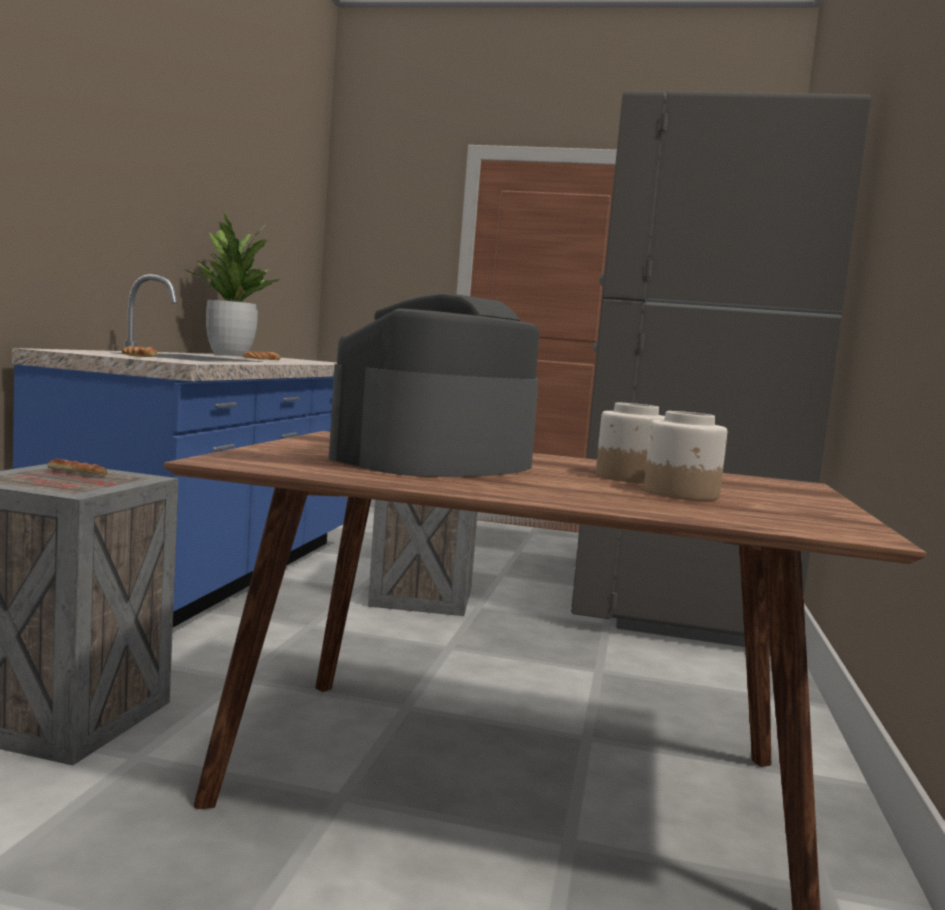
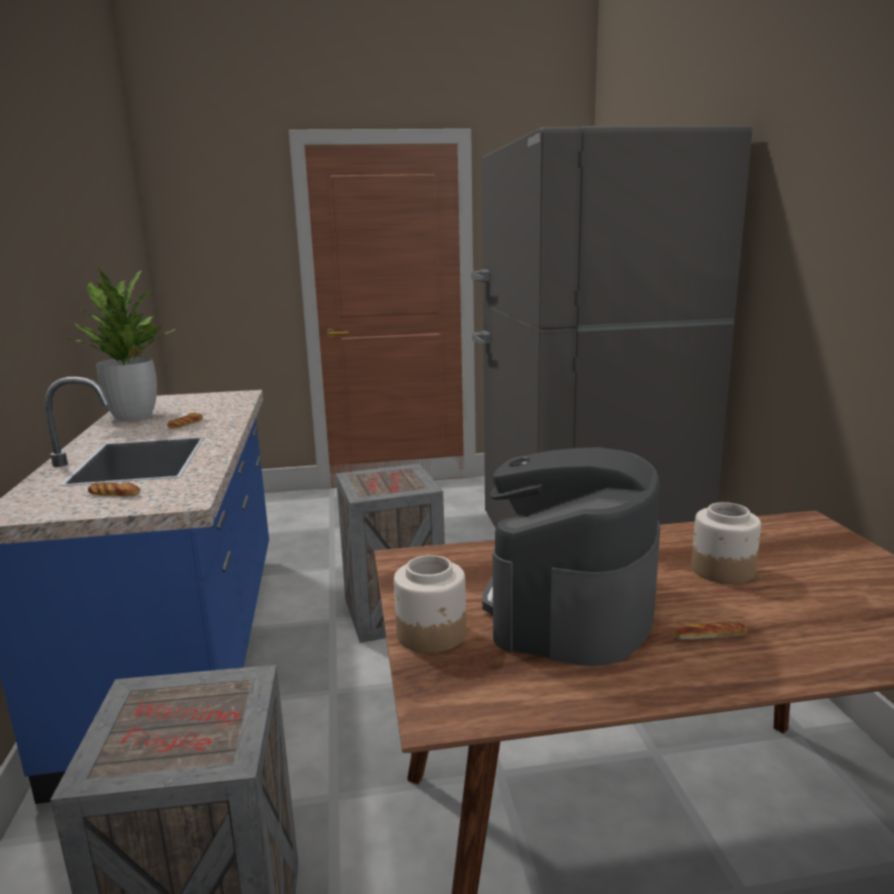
camera: 20 degrees left, 10 degrees up
bread [47,458,107,476] -> bread moved to [674,621,748,640]
jar [644,411,727,501] -> jar moved to [394,555,466,653]

